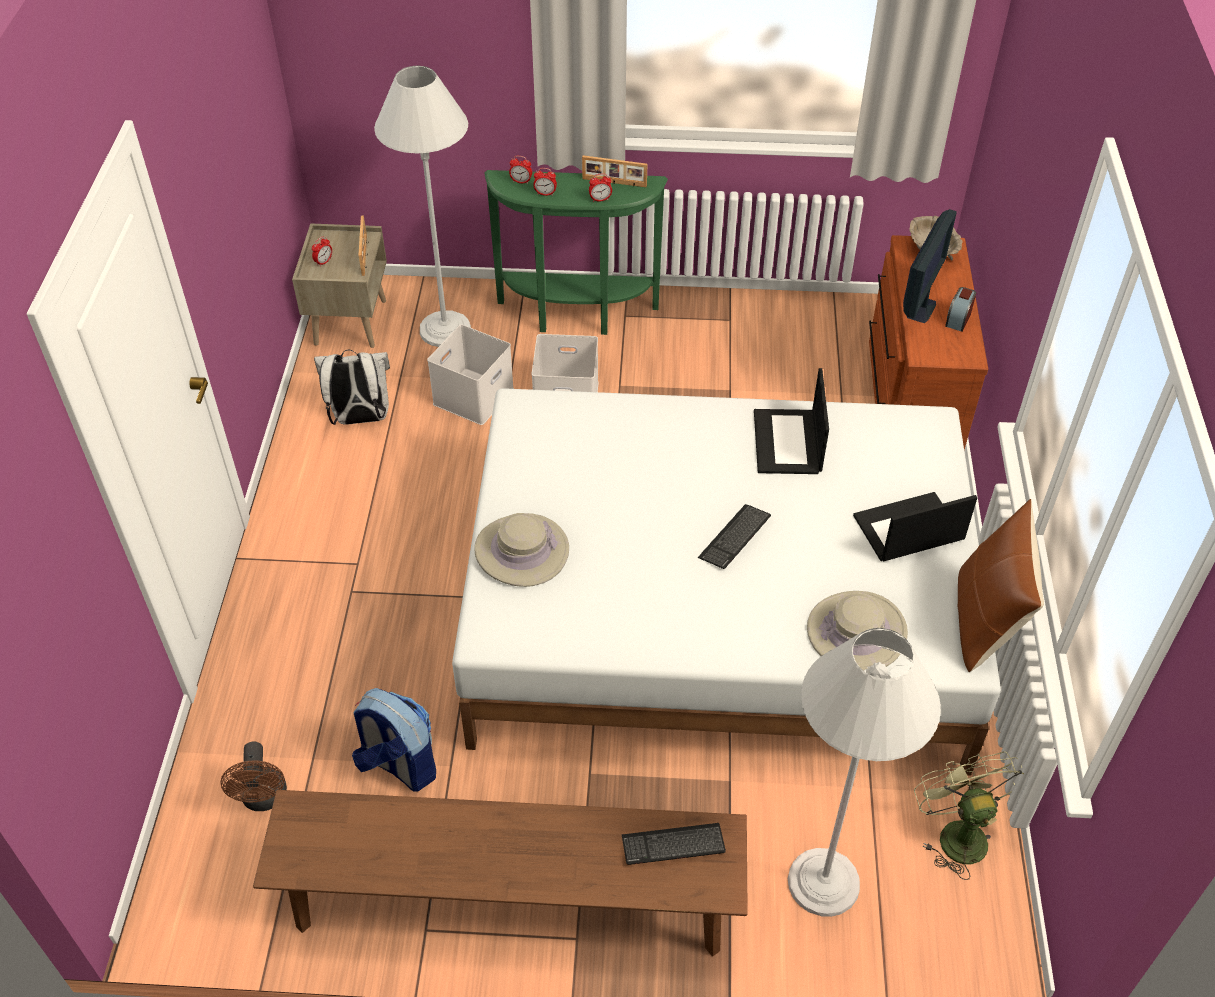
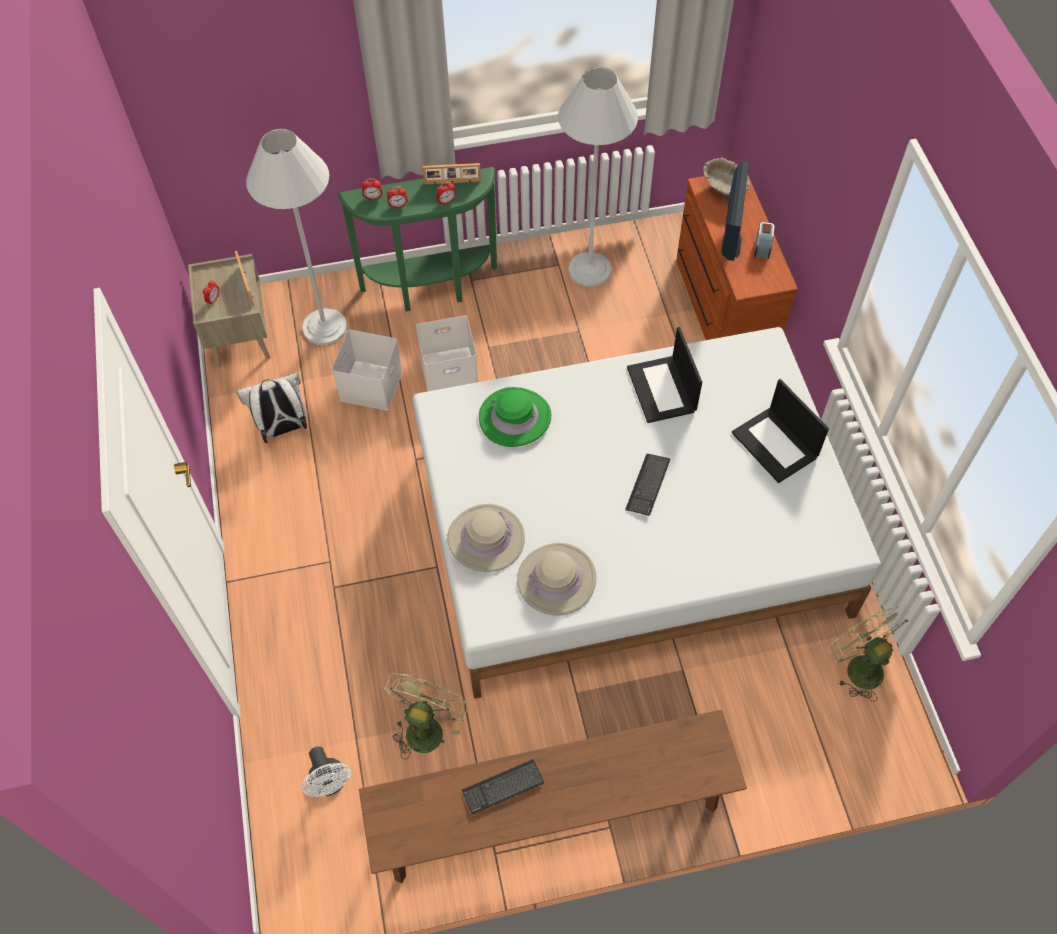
camera: 15 degrees left, 10 degrees up
brown fan [220,741,287,811] -> white fan [302,746,351,797]
backpack [352,688,436,791] -> green fan [384,673,468,760]
keyboard [622,823,726,865] -> keyboard moved to [462,759,544,814]
white floor lamp [788,628,941,917] -> white floor lamp moved to [558,67,638,287]
beige hat [807,591,908,671] -> beige hat moved to [517,543,596,615]
laptop [853,492,977,561] -> laptop turned 90 degrees counterclockwise [732,379,829,483]
brown pillow [957,499,1044,672] -> none
none -> green hat [479,387,551,447]

